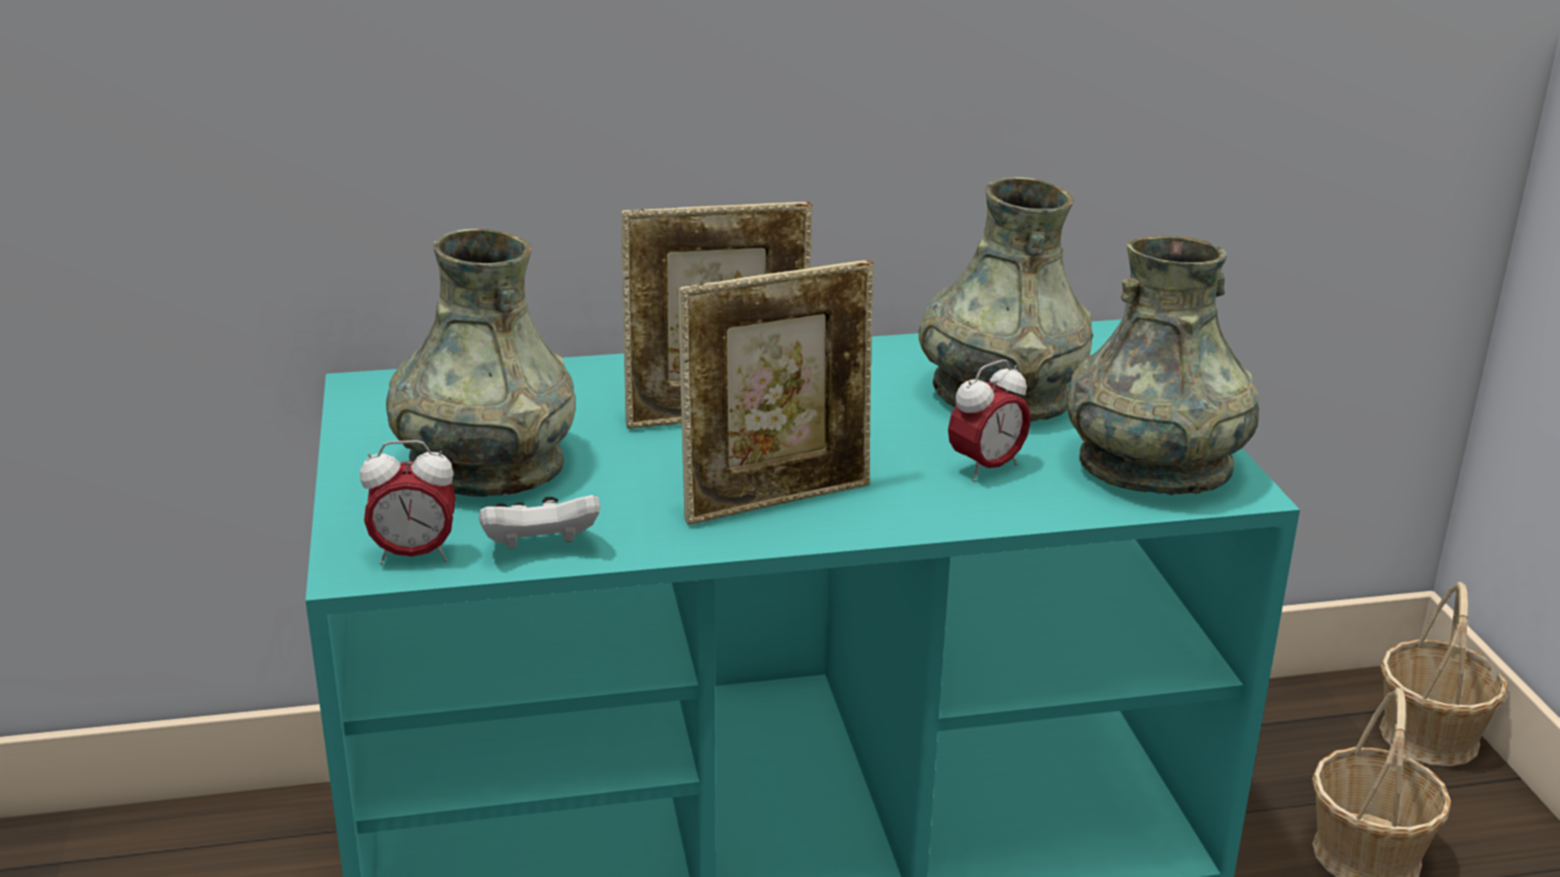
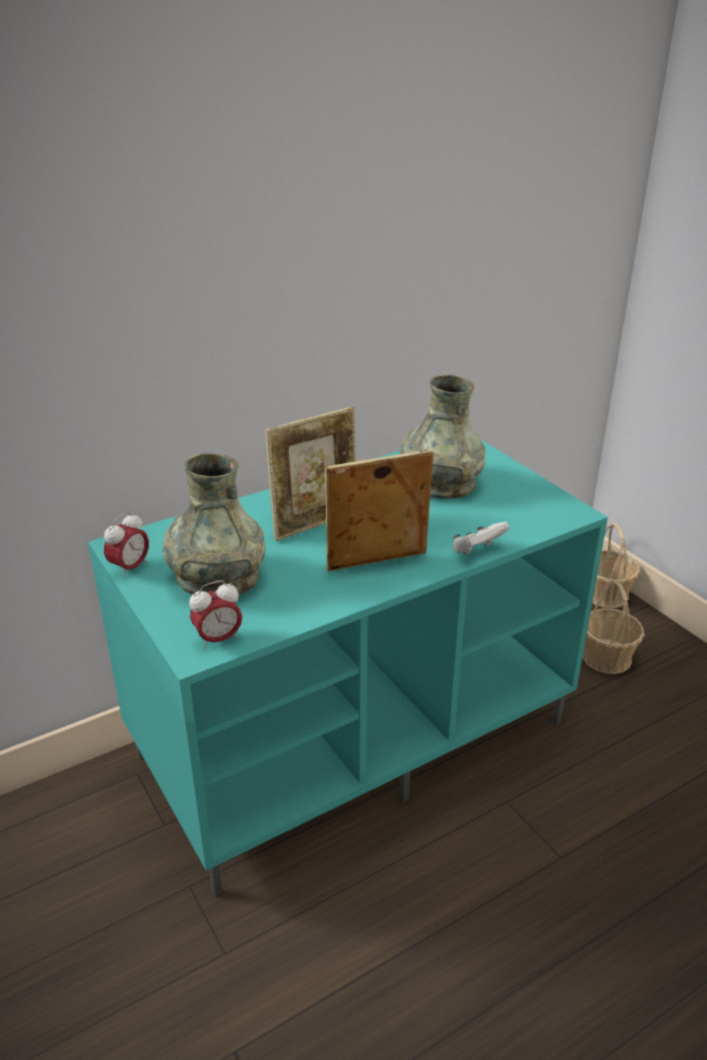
camera: 20 degrees left, 5 degrees up
white game controller [479,495,600,549] -> white game controller moved to [453,522,510,555]
picture frame [678,260,874,525] -> picture frame turned 150 degrees counterclockwise [325,449,433,571]
alarm clock [948,360,1031,482] -> alarm clock moved to [104,512,149,578]
grey vase [1067,236,1259,495] -> none

